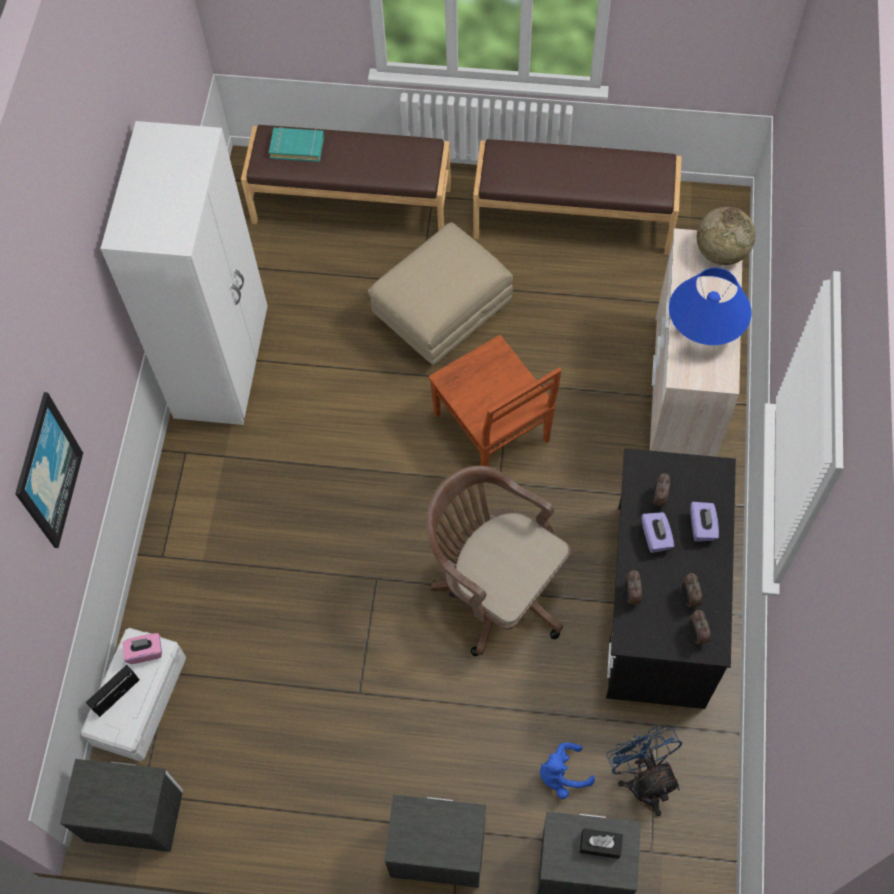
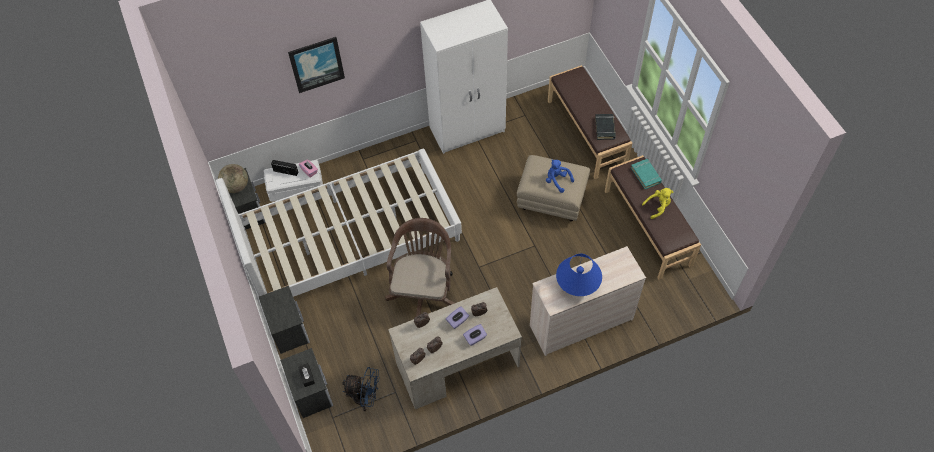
camera: 60 degrees right, 5 degrees down
turquoise book [269,127,324,162] -> turquoise book moved to [631,159,662,189]
brown chair [429,335,562,466] -> none
blue plush toy [540,742,595,799] -> blue plush toy moved to [546,159,574,193]
black desk [606,448,736,709] -> beige desk [388,287,522,409]
blue fan [606,725,682,816] -> blue fan turned 60 degrees clockwise [342,367,380,411]
globe [697,207,755,265] -> globe moved to [218,164,248,193]
none -> white bed [216,149,462,297]
none -> black book [595,114,616,140]
none -> yellow plush toy [642,188,673,219]

